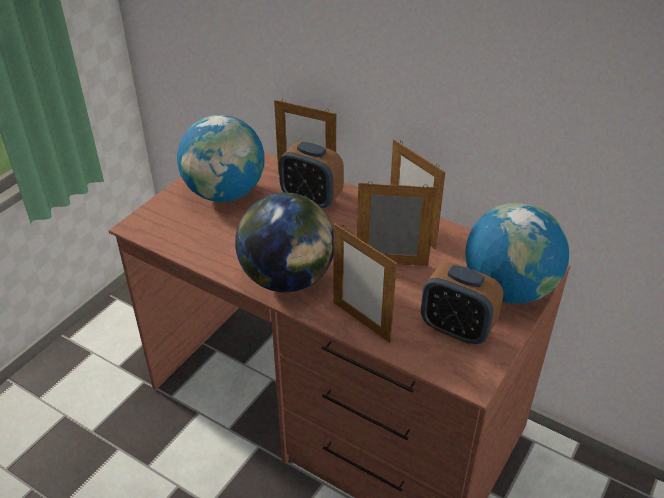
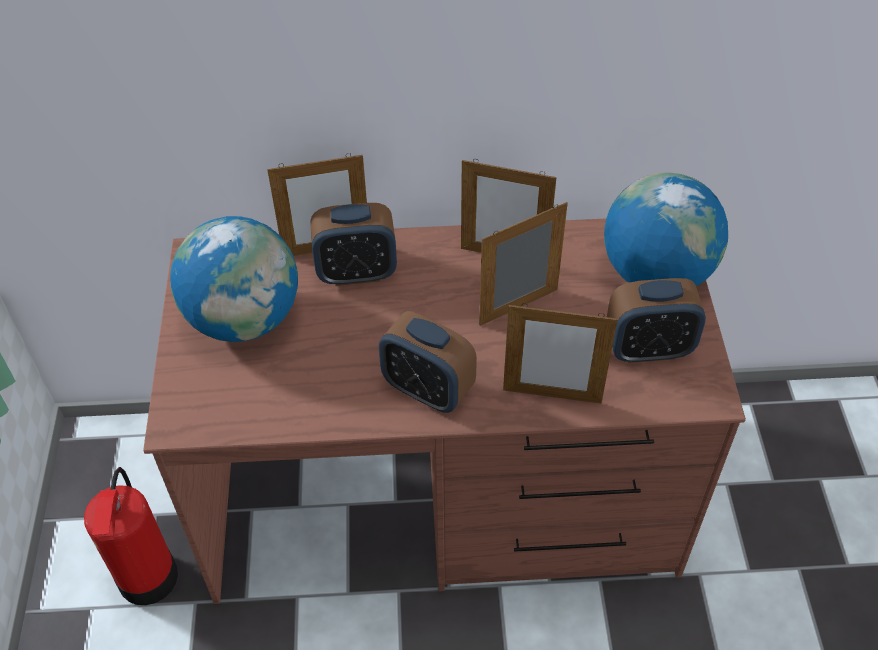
camera: 35 degrees left, 10 degrees up
globe [235,192,334,292] -> alarm clock [379,311,477,413]
none -> fire extinguisher [84,467,178,605]

